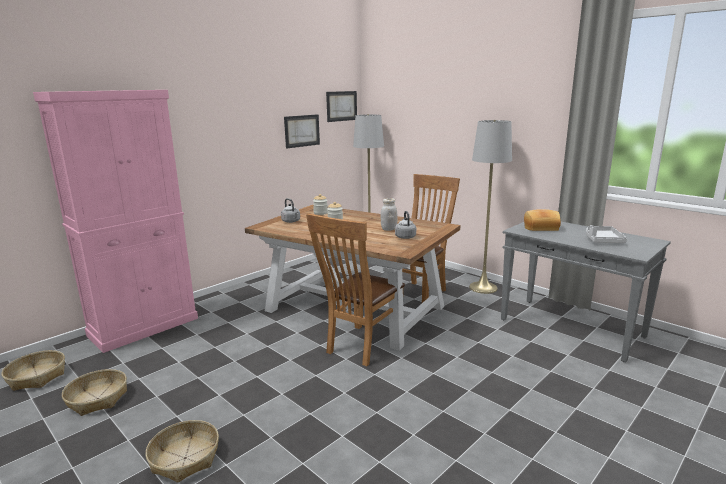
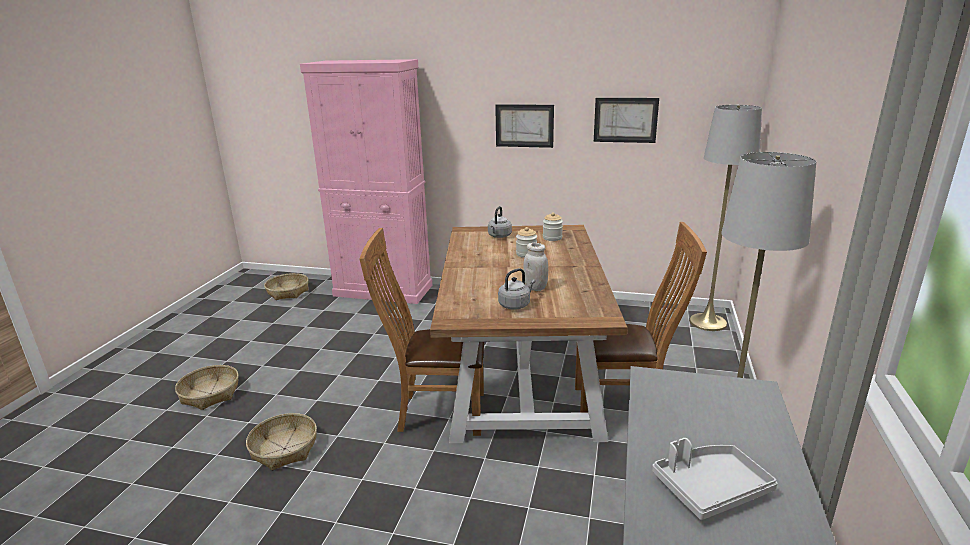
camera: 60 degrees right, 5 degrees up
basket [62,369,127,416] -> basket moved to [246,413,317,470]
picture [326,91,357,122] -> picture moved to [495,104,554,148]
bread [524,209,561,231] -> none

